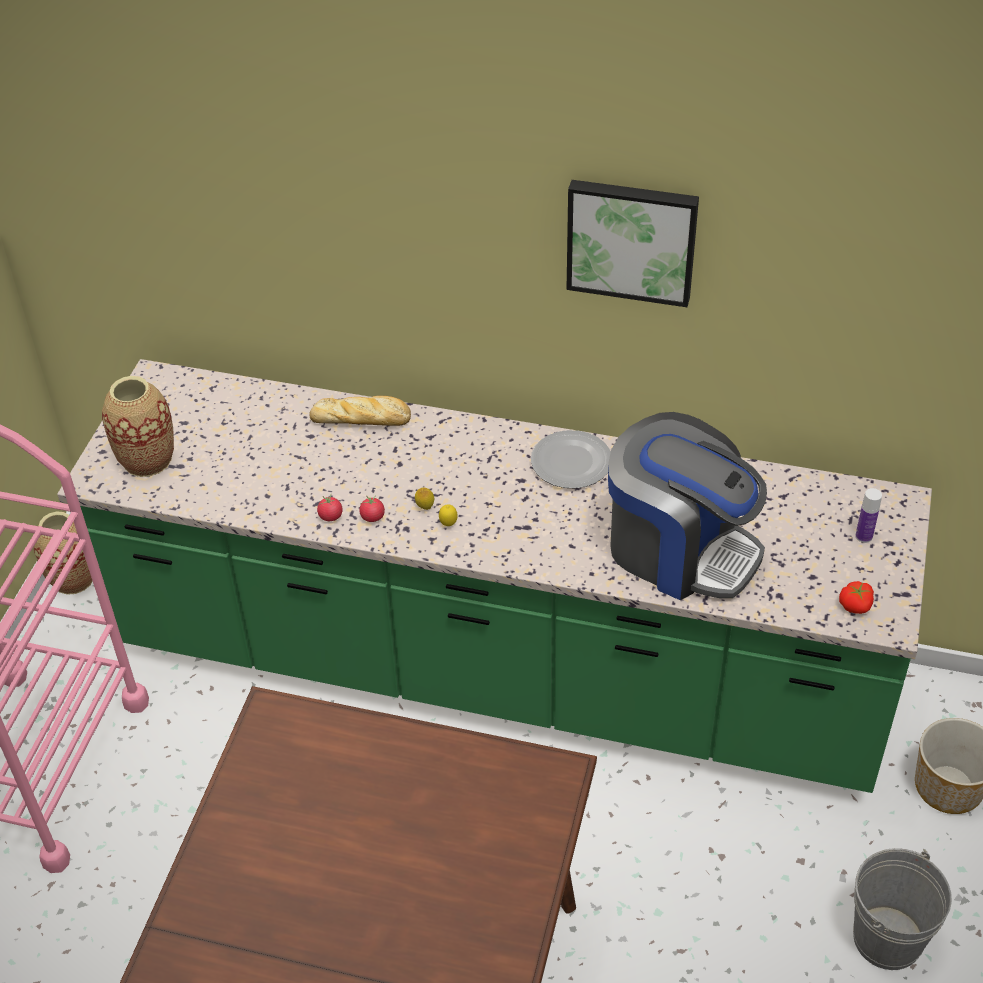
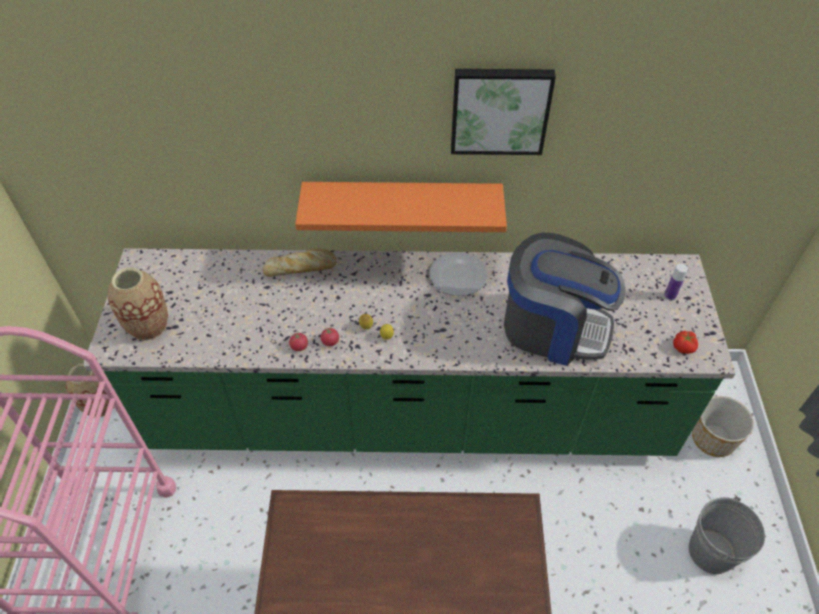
camera: 15 degrees left, 5 degrees up
none -> orange shelf [295,182,507,232]

